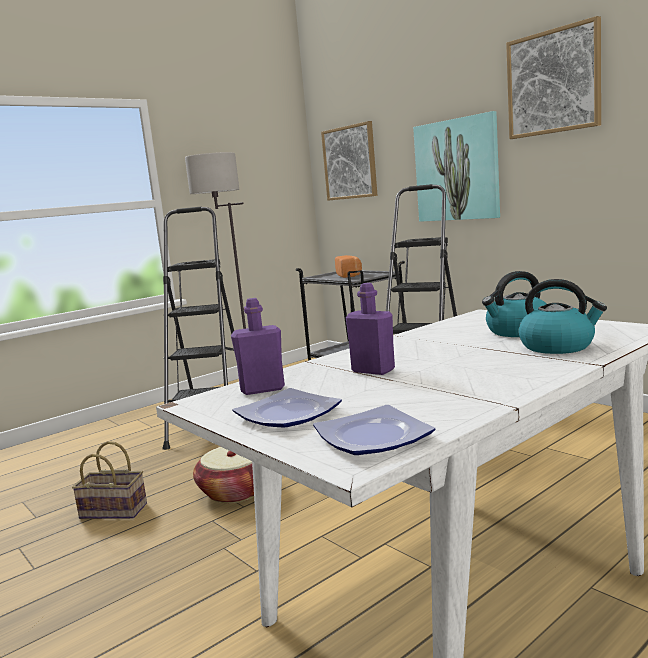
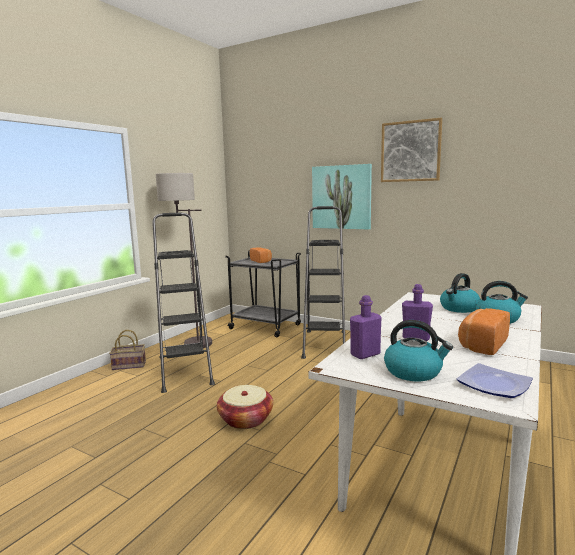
camera: 20 degrees left, 0 degrees up
basket [72,441,147,519] -> basket moved to [109,330,146,370]
plate [232,388,342,428] -> kettle [384,320,453,381]
picture [321,121,377,201] -> none
none -> bread [458,308,510,355]

